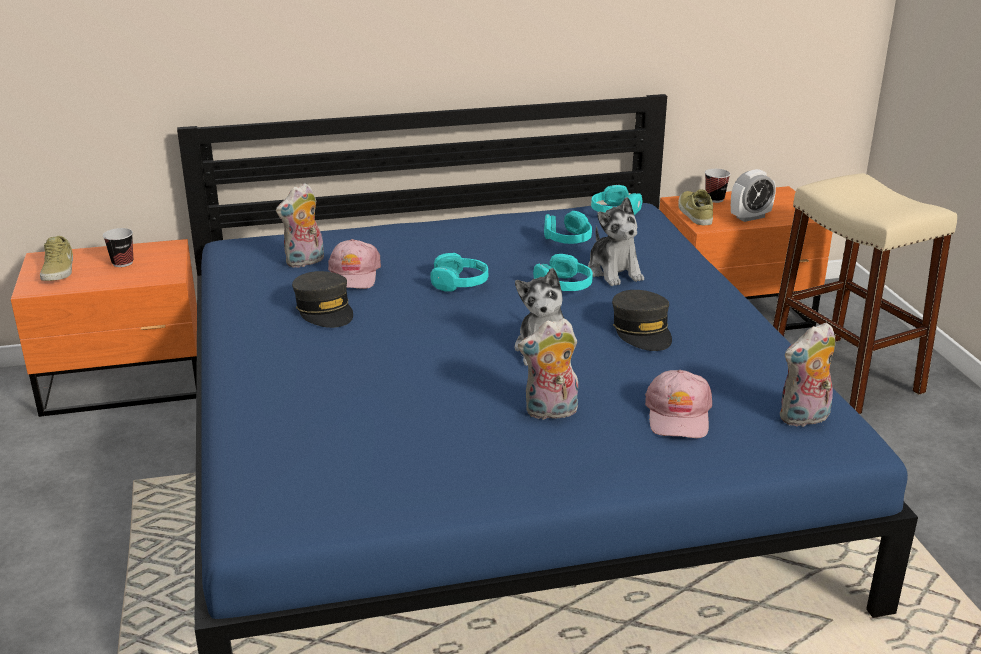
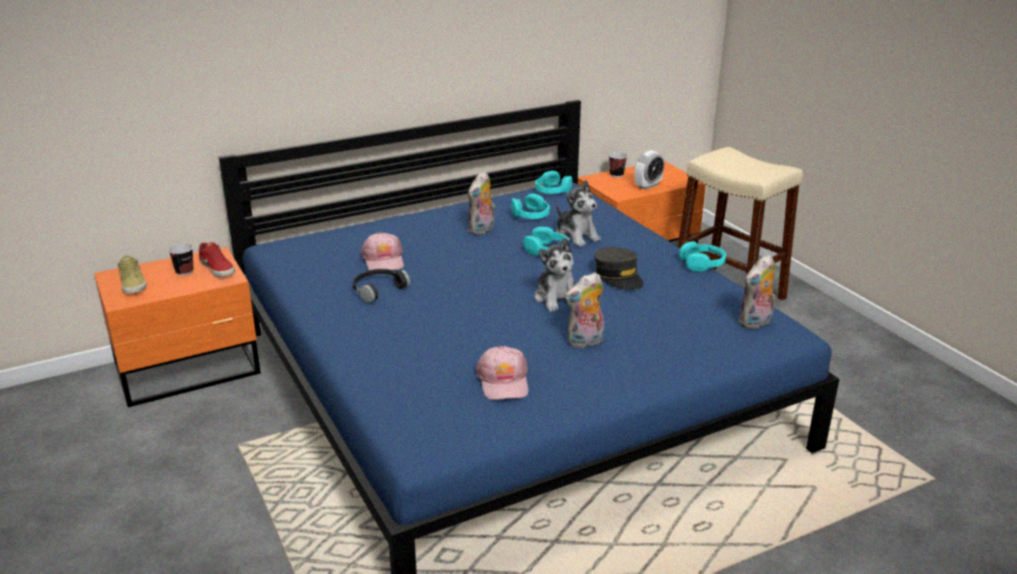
camera: 15 degrees left, 0 degrees up
plush toy [276,183,324,268] -> plush toy moved to [468,171,495,235]
grey cap [292,271,353,328] -> black headphones [353,269,410,303]
turquoise headphones [430,253,489,292] -> turquoise headphones moved to [679,241,726,272]
pink cap [645,370,712,438] -> pink cap moved to [476,346,528,400]
beige shoe [678,189,713,225] -> none
none -> red shoe [199,242,235,277]

